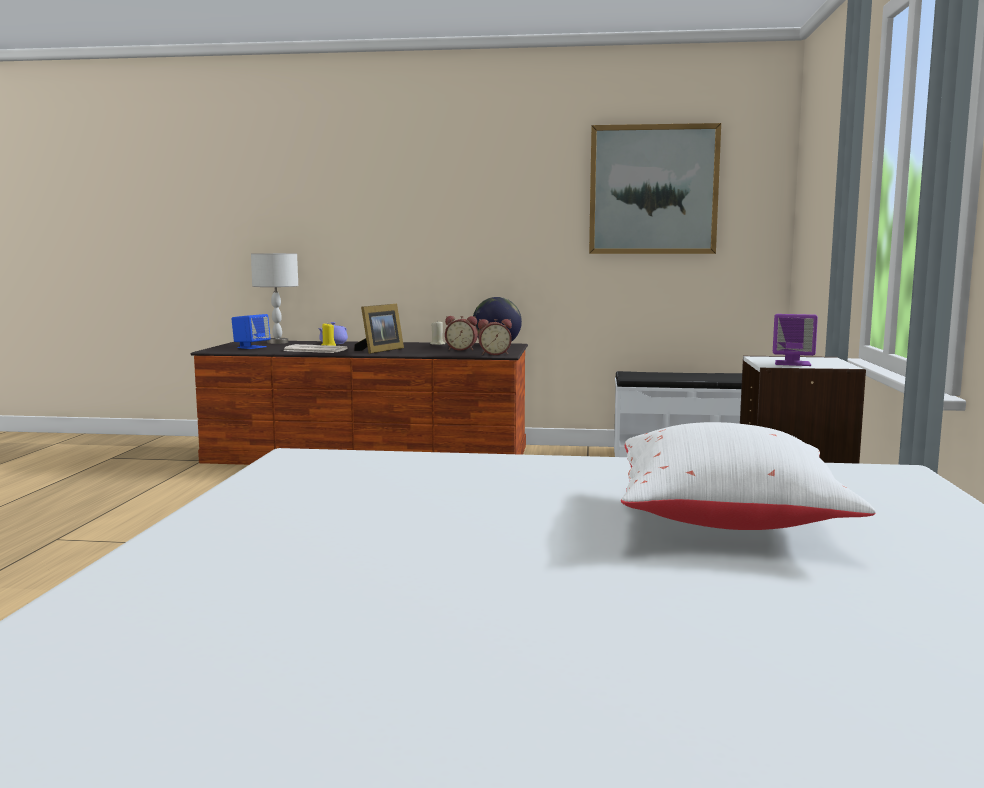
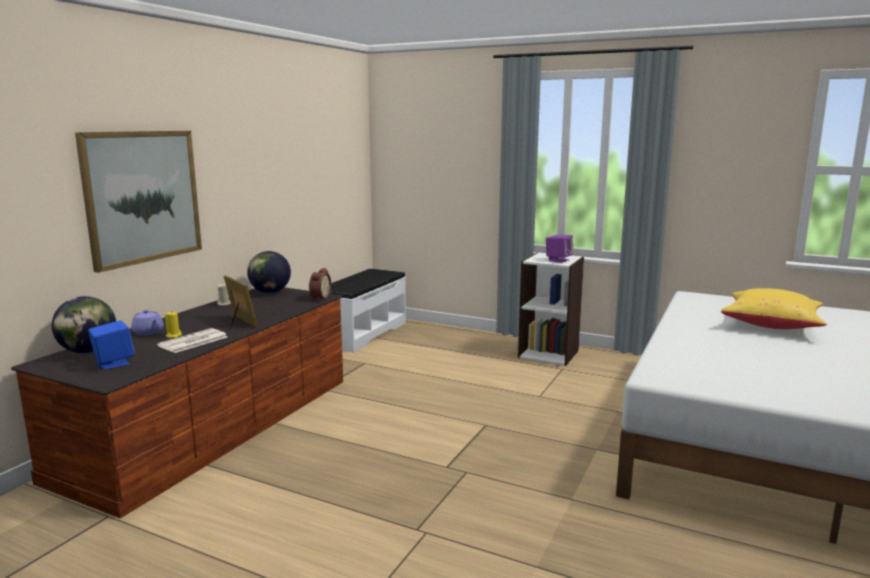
camera: 70 degrees left, 5 degrees up
grey table lamp [251,253,298,344] -> globe [52,296,116,353]
alarm clock [445,316,478,351] -> none
picture [589,123,721,254] -> picture moved to [75,131,202,273]
white pillow [621,422,876,530] -> yellow pillow [721,288,827,329]

